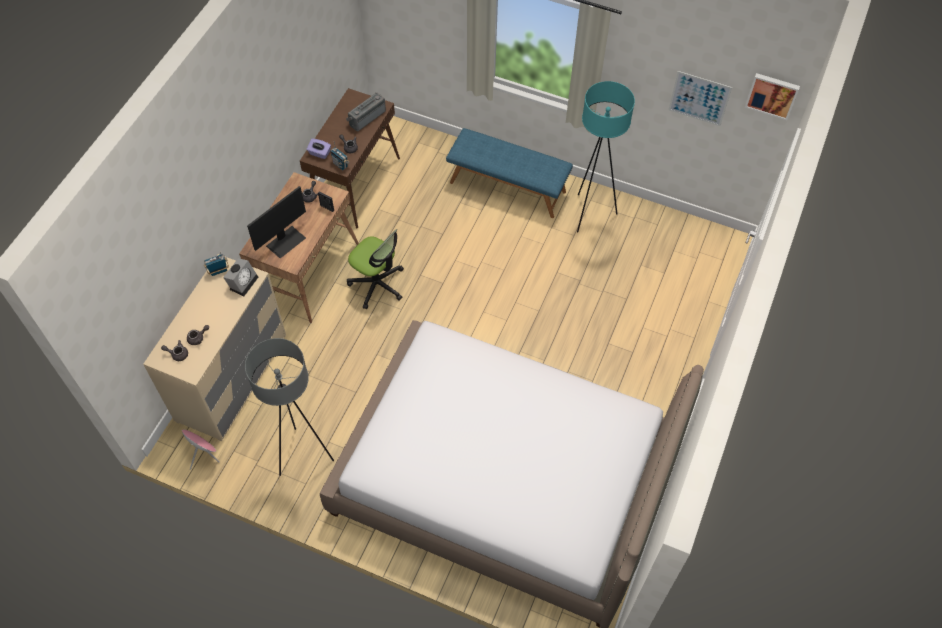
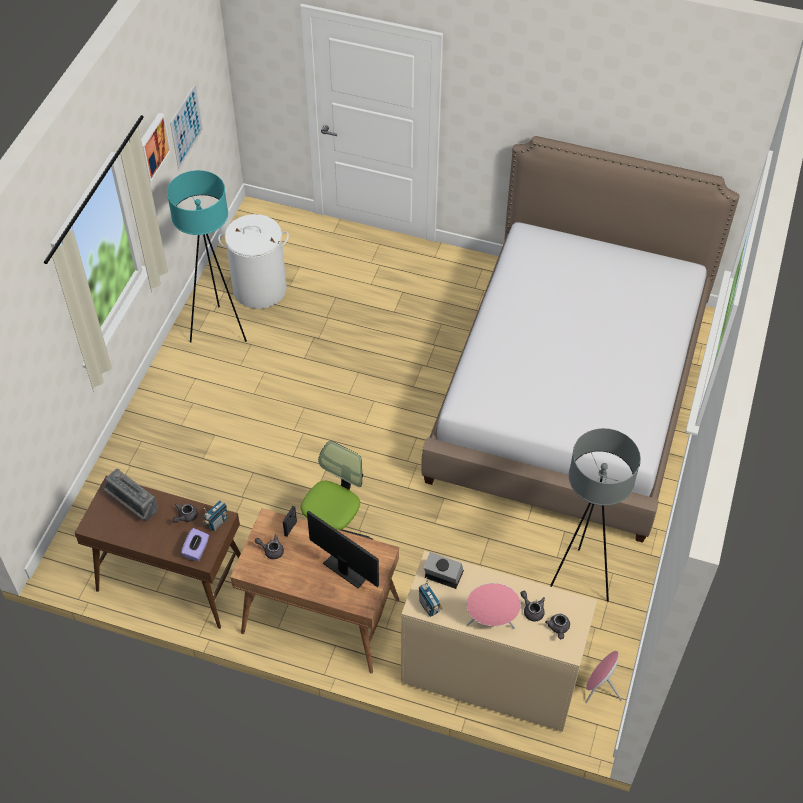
camera: 95 degrees left, 5 degrees down
blue bench [446,128,573,218] -> none
picture [745,73,800,120] -> picture moved to [141,113,171,183]
none -> white laundry basket [218,214,289,309]
none -> pink speaker [466,583,521,629]

